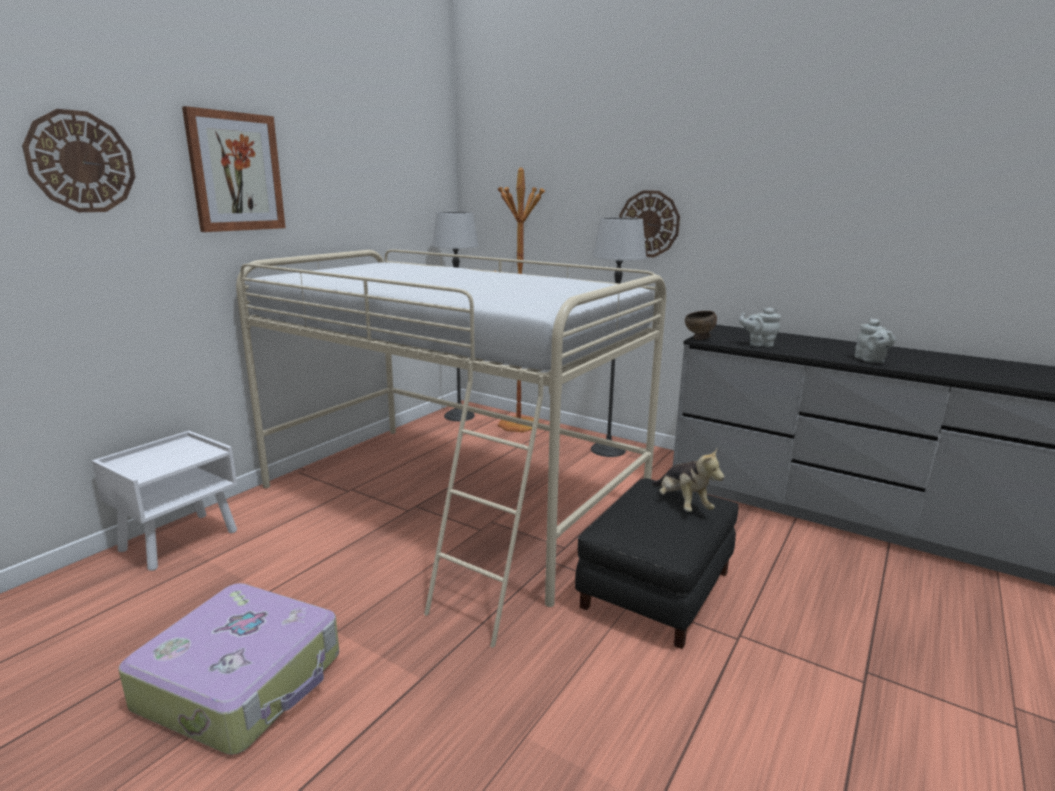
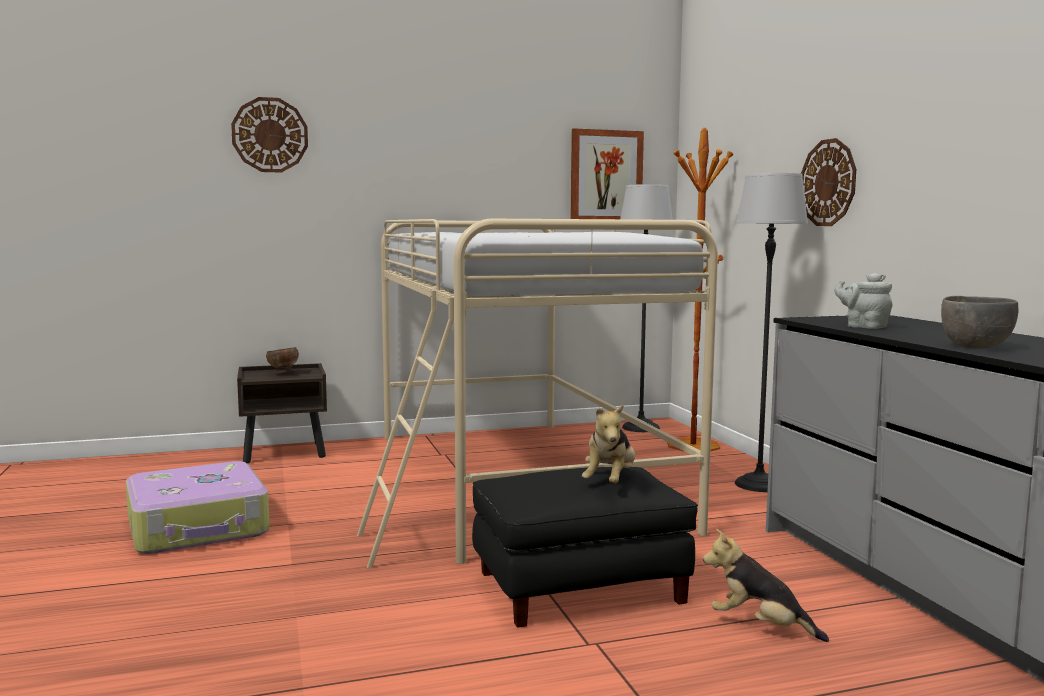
camera: 40 degrees right, 10 degrees down
white nightstand [92,431,237,571] -> brown nightstand [237,363,327,463]
picture [182,106,286,232] -> picture moved to [571,128,644,219]
brown bowl [685,311,717,340] -> brown bowl moved to [266,347,299,374]
grey teapot [855,318,896,363] -> grey bowl [941,296,1018,348]
none -> plush toy [703,529,829,642]

